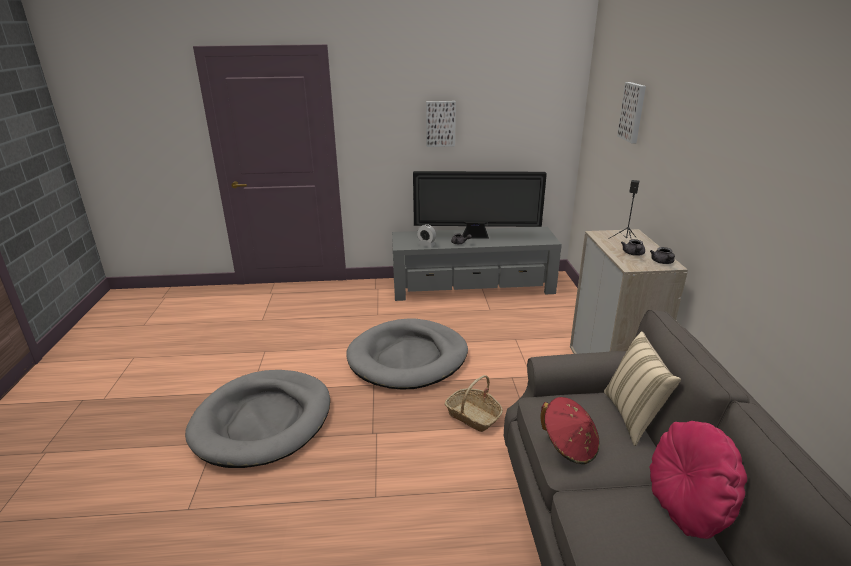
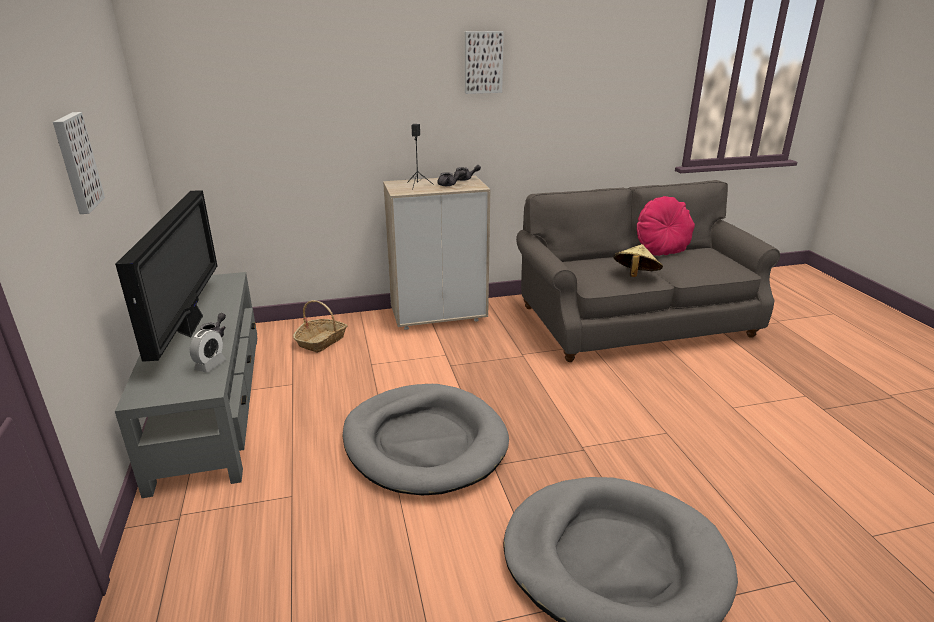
camera: 100 degrees left, 0 degrees up
basket [445,375,503,432] -> basket moved to [293,300,348,353]
red hat [540,397,600,464] -> beige hat [613,244,663,277]
beige pillow [604,331,681,446] -> none
picture [617,82,646,144] -> picture moved to [465,31,504,94]

